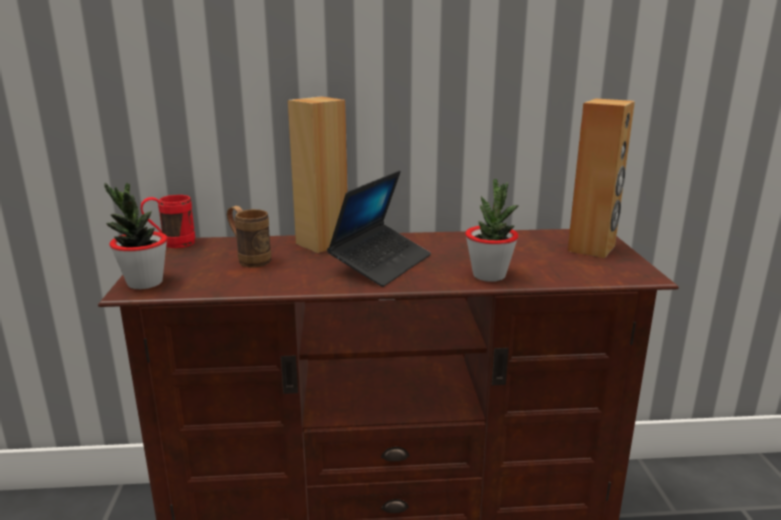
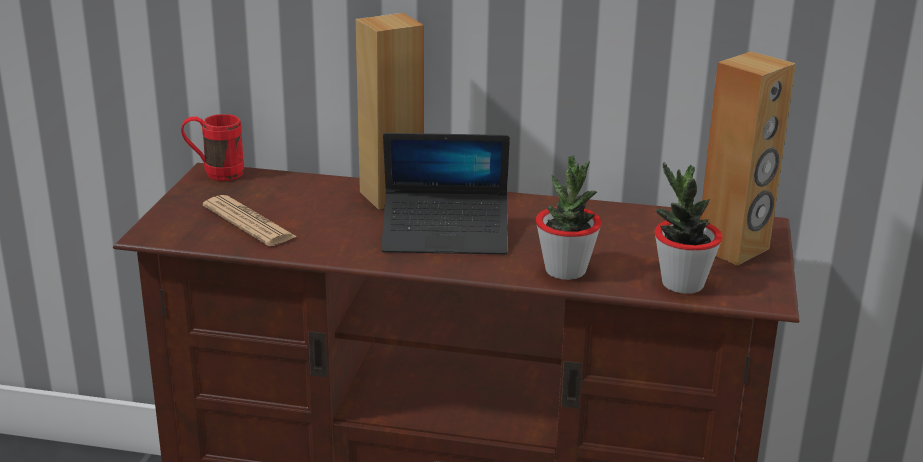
camera: 15 degrees right, 5 degrees up
potted plant [104,183,167,289] -> potted plant moved to [654,162,723,294]
brown mug [227,206,271,268] -> none
laptop [327,171,431,287] -> laptop turned 45 degrees clockwise [381,133,510,254]
none -> newspaper [203,195,297,246]

